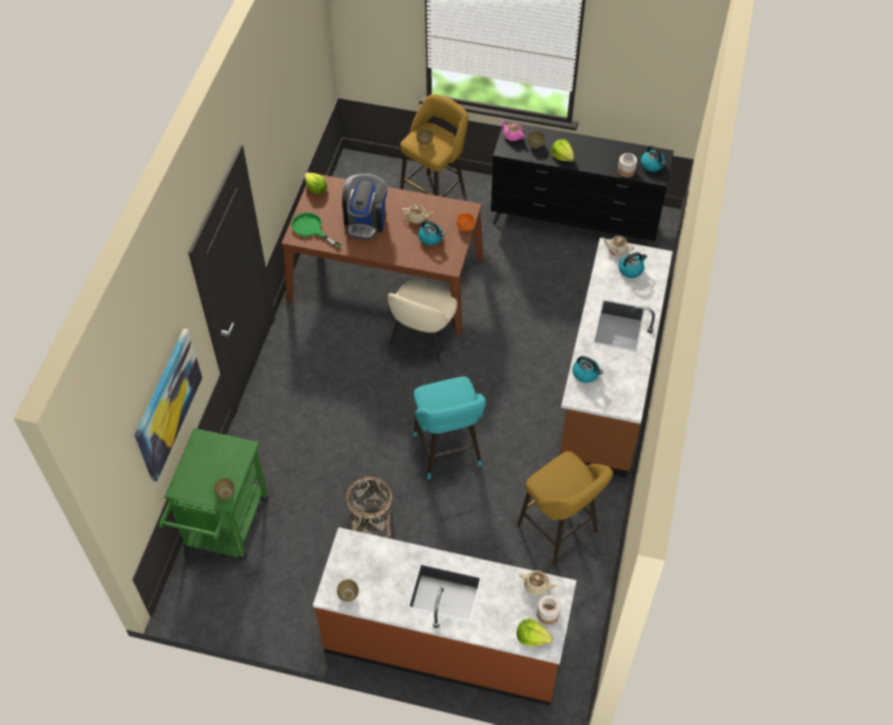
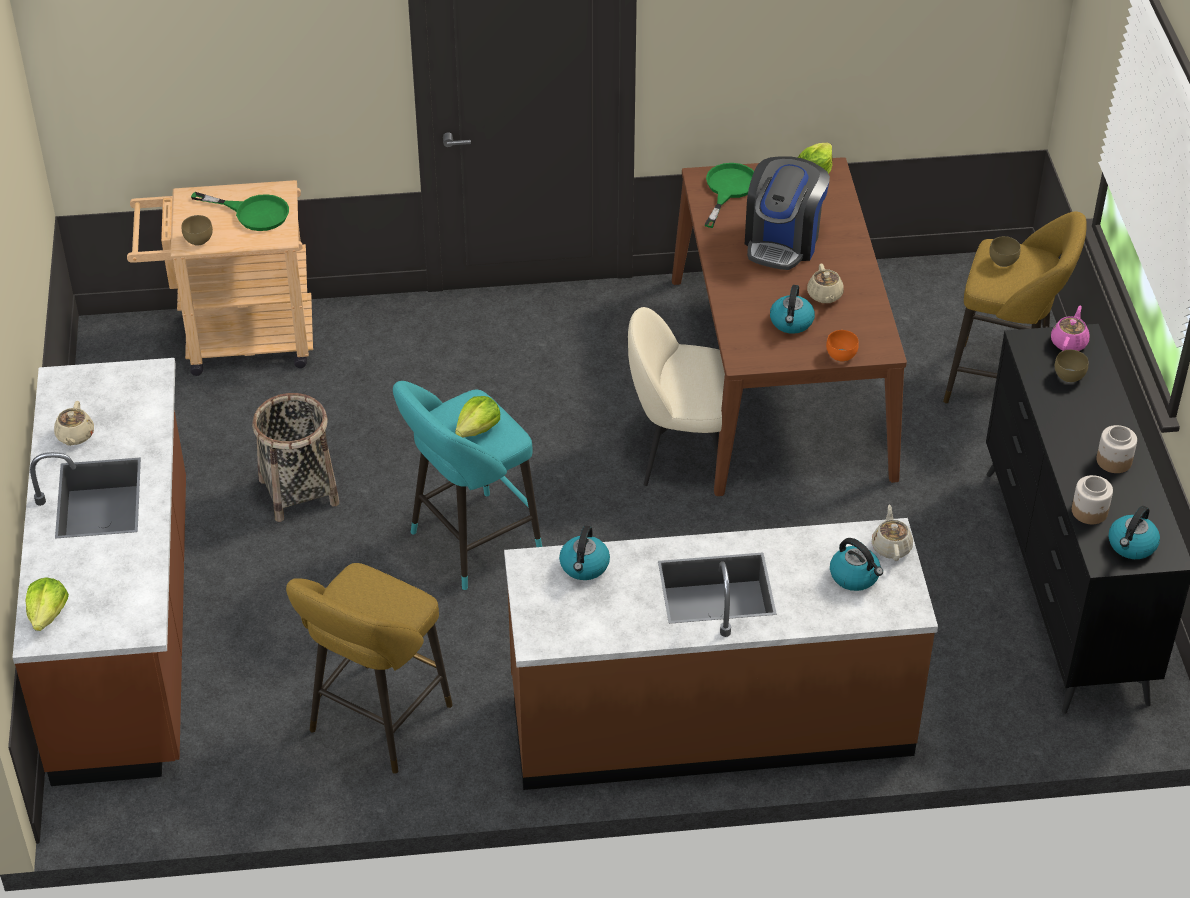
camera: 70 degrees right, 10 degrees down
picture [134,328,202,482] -> none
green cart [159,428,269,560] -> beige cart [127,180,313,376]
brown bowl [337,579,359,602] -> none
coffee machine [342,173,387,240] -> coffee machine turned 60 degrees counterclockwise [745,156,830,270]
beige teapot [519,570,558,595] -> beige teapot moved to [54,401,94,446]
jar [537,595,561,625] -> jar moved to [1097,425,1137,473]
lettuce [551,139,574,162] -> lettuce moved to [455,396,500,438]
none -> green frying pan [191,192,289,231]

